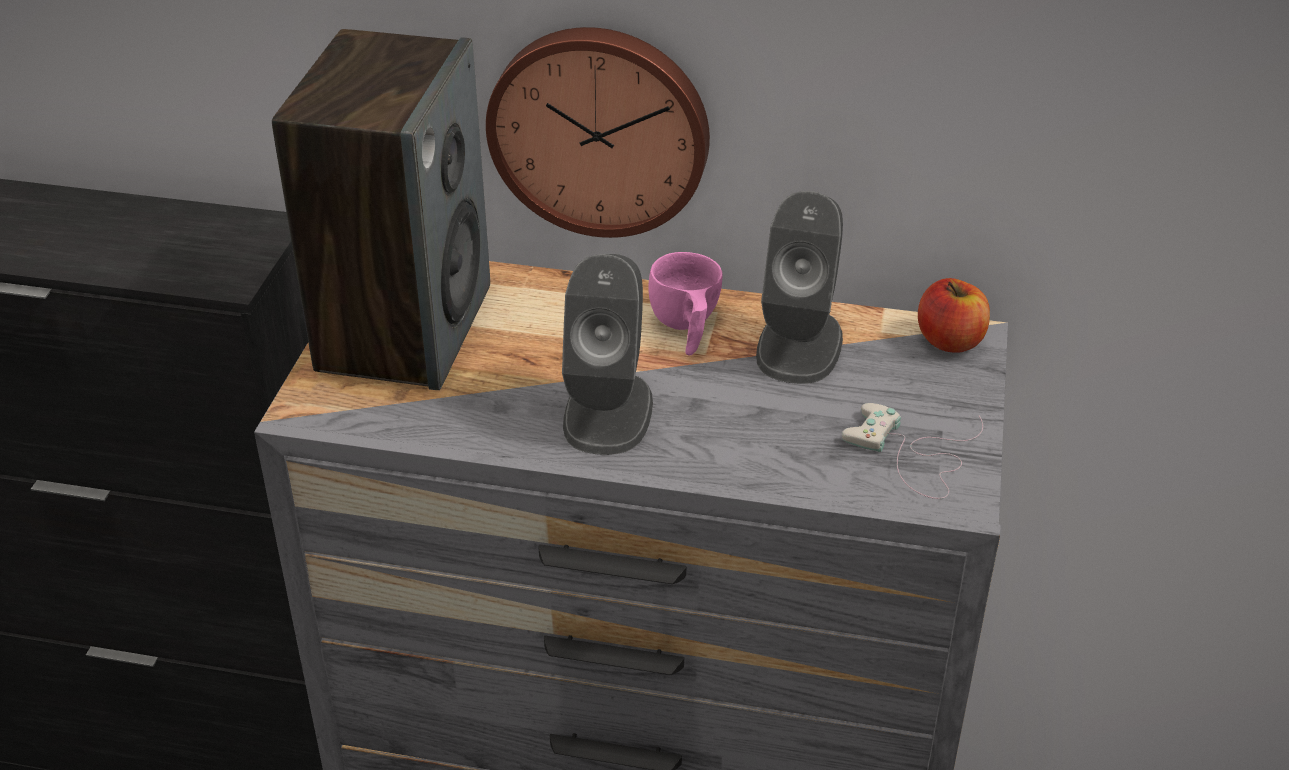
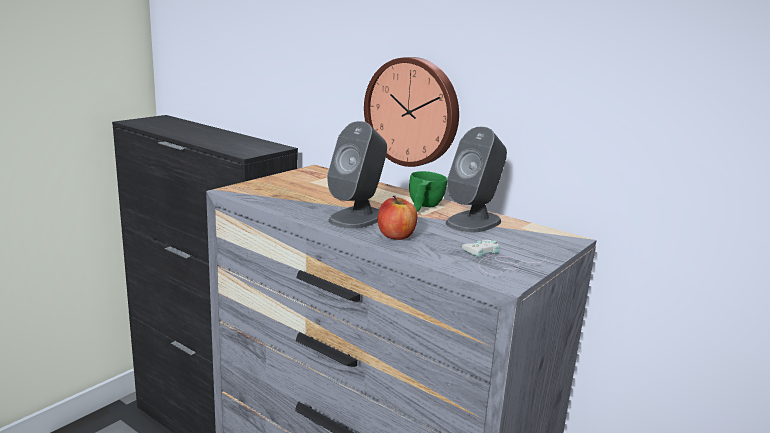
camera: 25 degrees right, 20 degrees down
speaker [272,29,490,390] -> none
pink cup [648,252,723,355] -> green cup [409,171,447,212]
apple [918,278,990,353] -> apple moved to [378,196,418,240]

